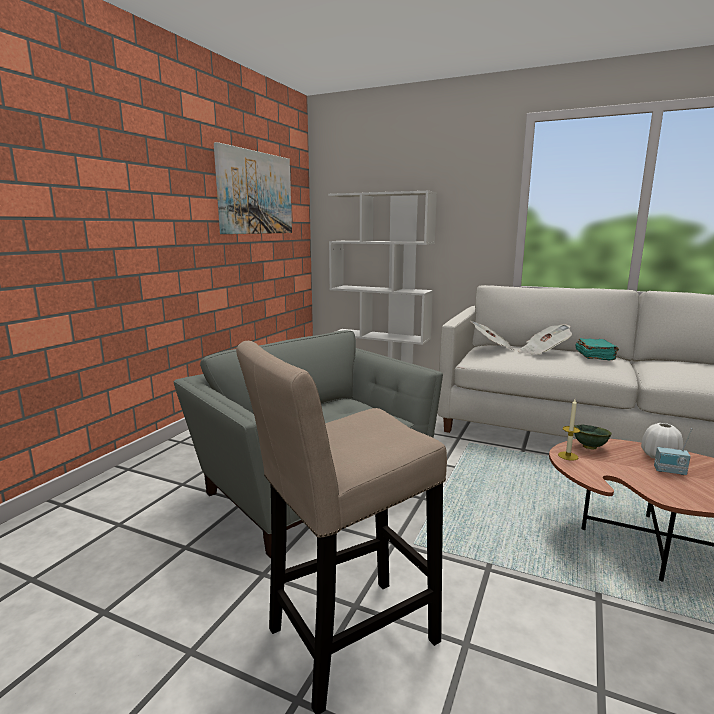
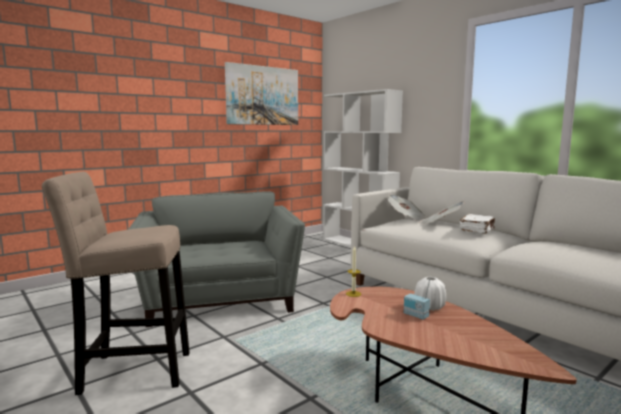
camera: 25 degrees right, 5 degrees down
green bowl [574,425,612,450] -> none
turquoise book [576,338,619,360] -> white book [460,214,495,234]

